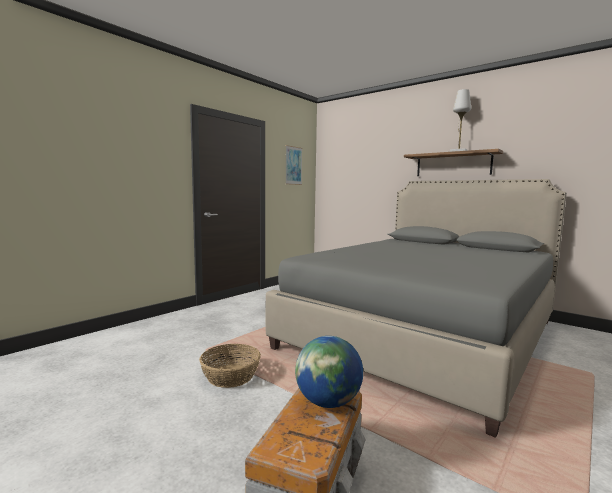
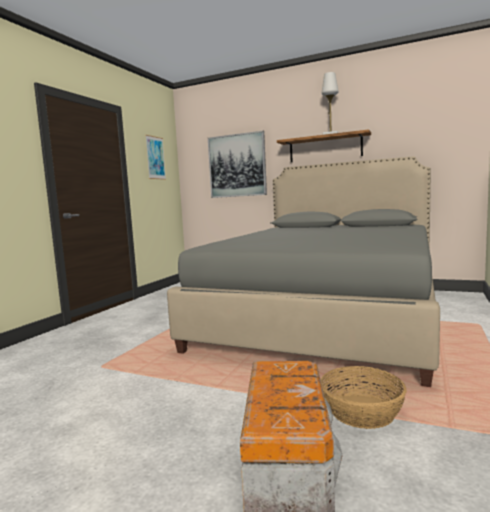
camera: 15 degrees left, 0 degrees up
basket [199,344,261,388] -> basket moved to [320,366,407,429]
globe [295,336,363,408] -> none
none -> picture [208,131,267,198]

